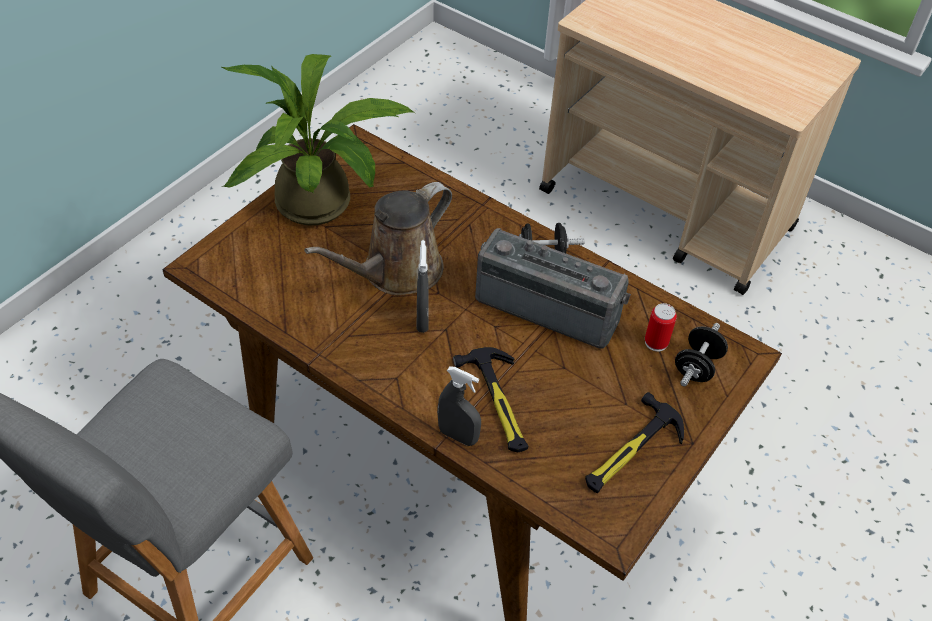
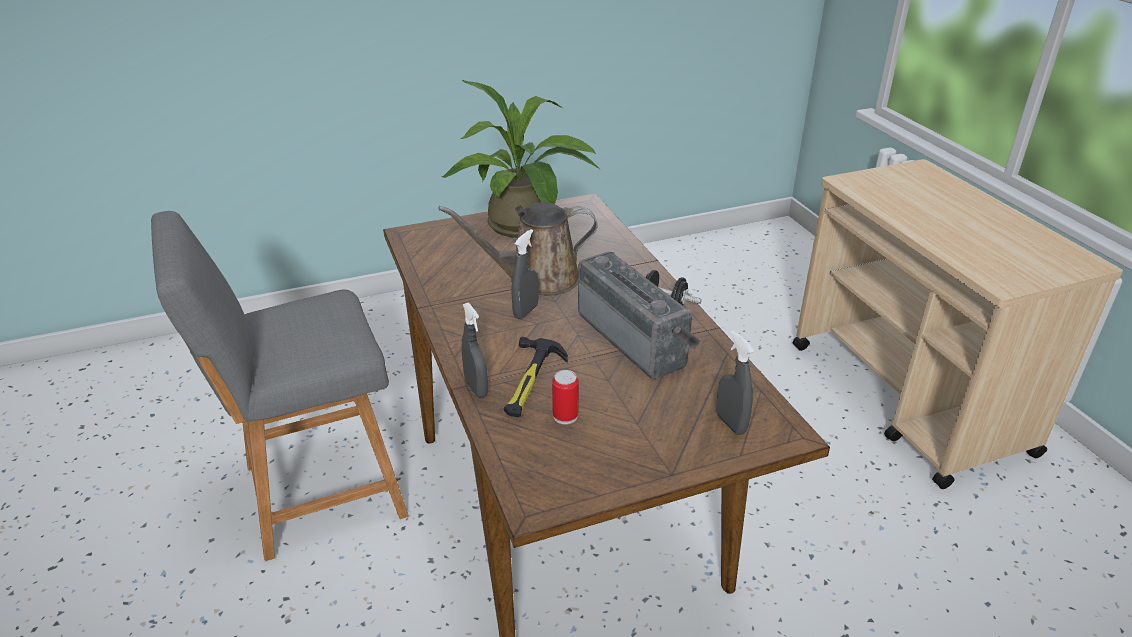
camera: 35 degrees right, 15 degrees down
hammer [585,392,684,493] -> none
can [645,303,677,352] -> can moved to [552,370,579,424]
black dumbbell [675,323,728,387] -> grey spray bottle [716,330,754,435]

